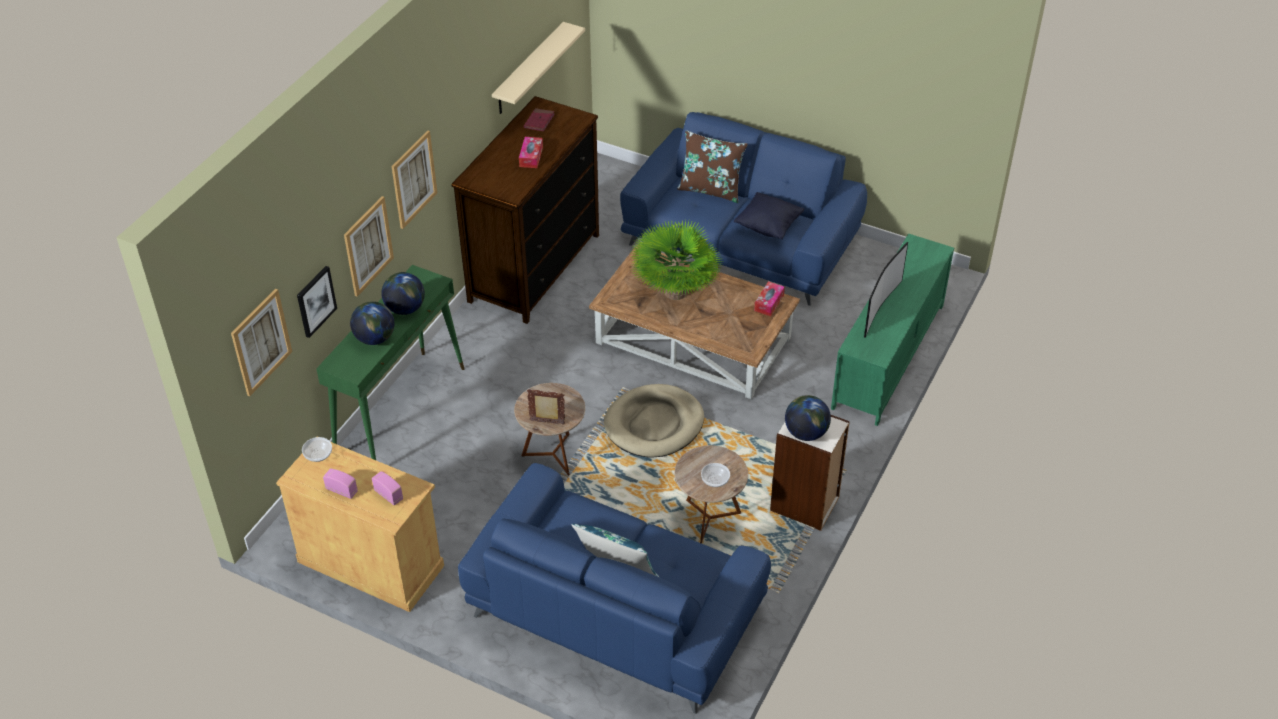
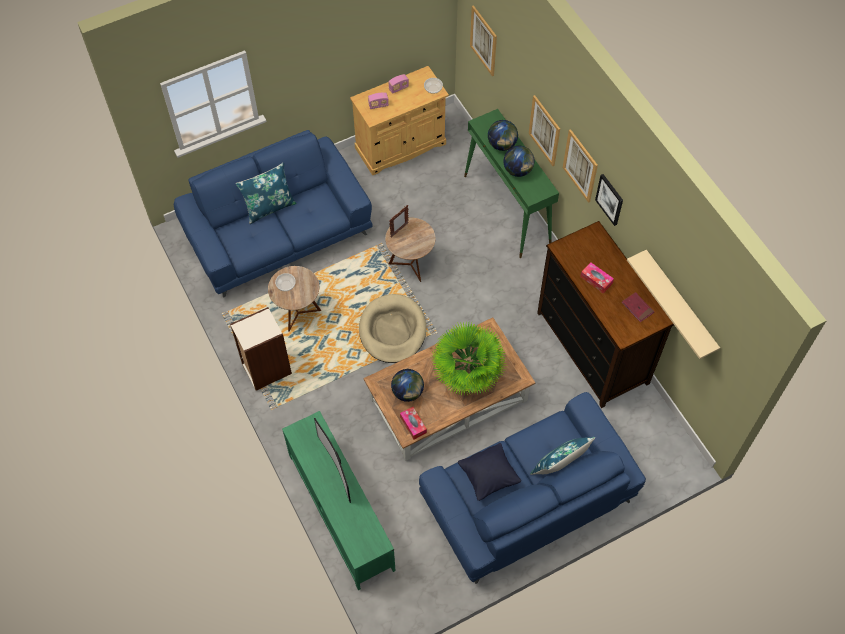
camera: 125 degrees right, 15 degrees up
picture [297,266,337,338] -> picture moved to [595,174,623,226]
brown pillow [677,130,748,203] -> blue pillow [531,437,595,475]
globe [785,395,831,441] -> globe moved to [391,369,424,402]

